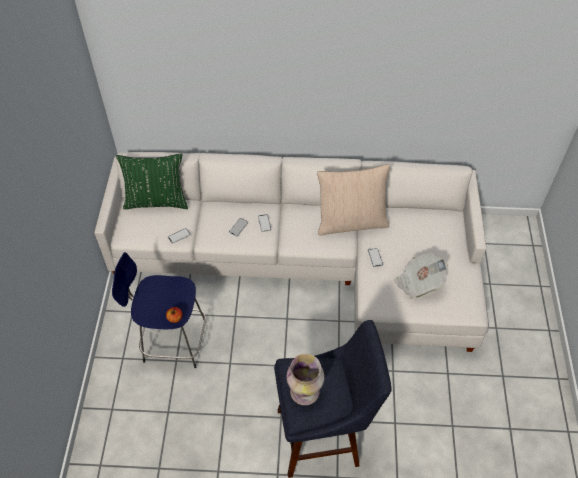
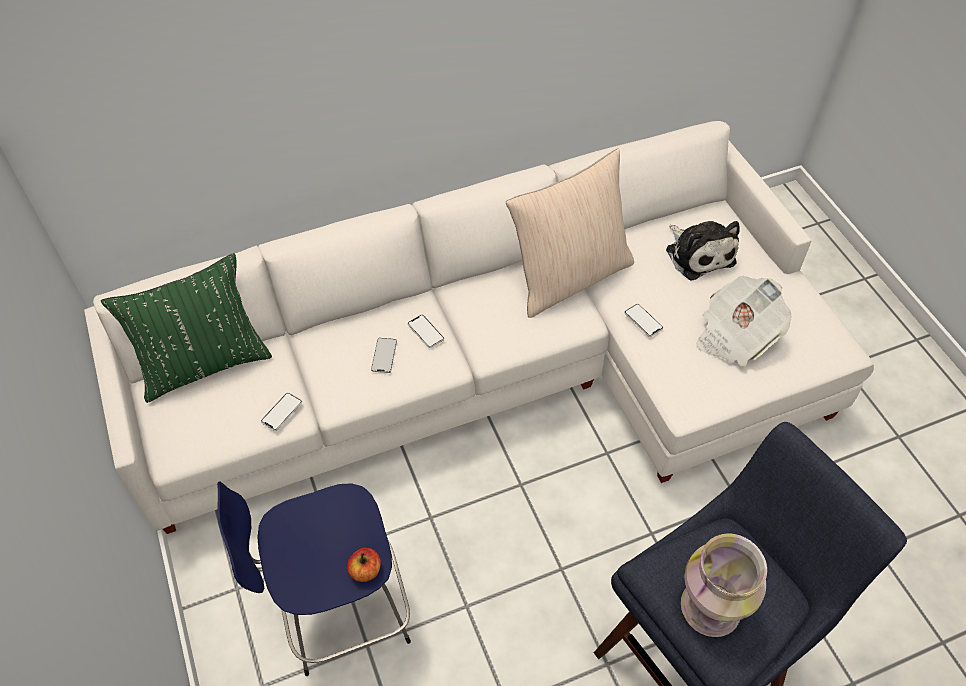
camera: 25 degrees left, 0 degrees up
none -> plush toy [666,221,740,280]

